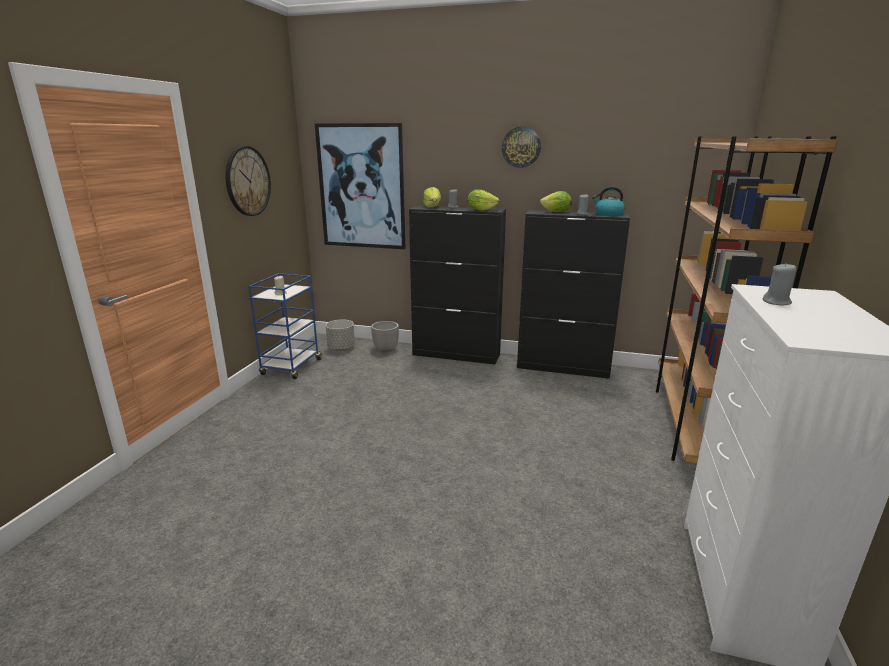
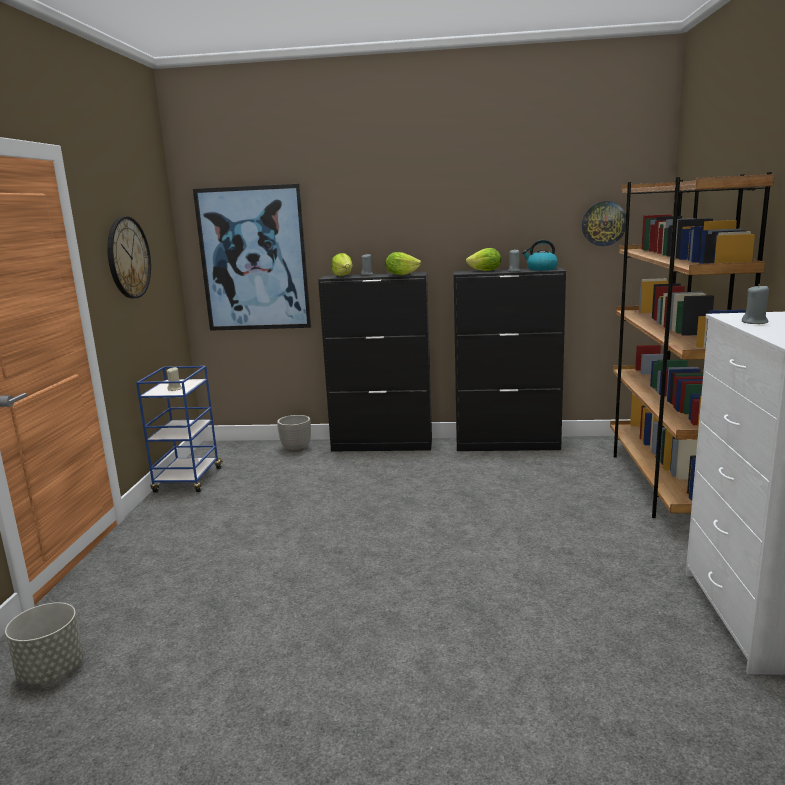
camera: 10 degrees left, 5 degrees down
grey planter [326,320,355,351] -> grey planter moved to [5,602,84,685]
wall clock [502,126,541,168] -> wall clock moved to [582,201,626,246]

